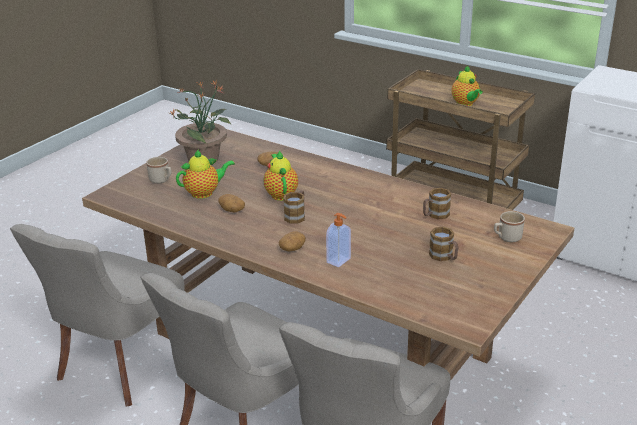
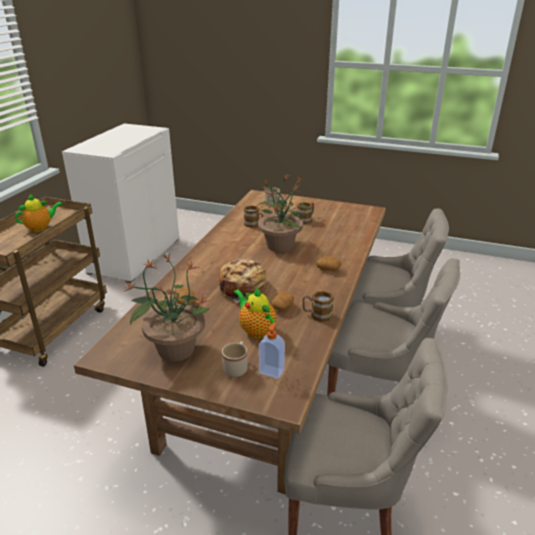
camera: 105 degrees left, 0 degrees up
teapot [264,150,298,201] -> bread [219,258,268,303]
mug [283,191,305,224] -> mug moved to [303,291,334,322]
soap dispenser [326,213,351,267] -> soap dispenser moved to [259,323,285,379]
none -> potted plant [256,173,309,252]

